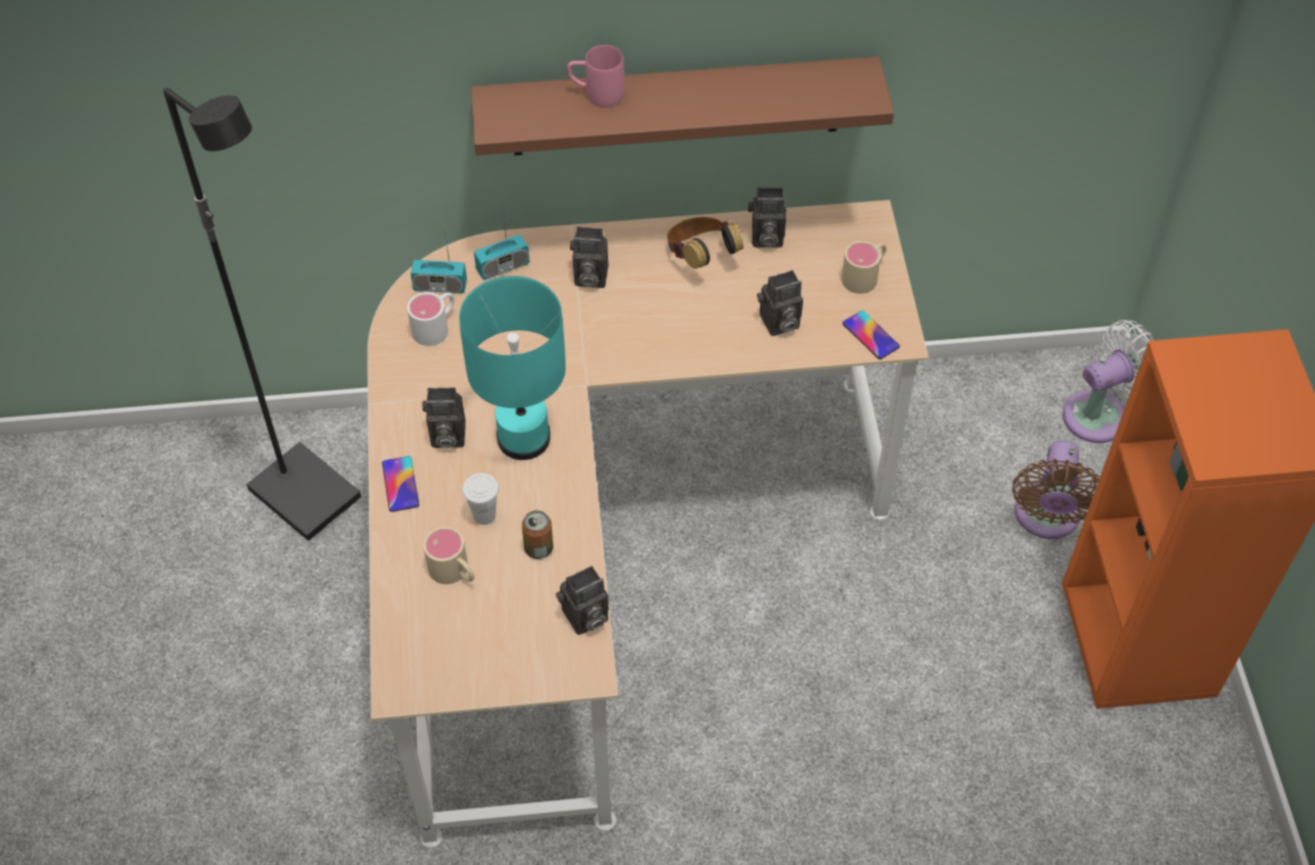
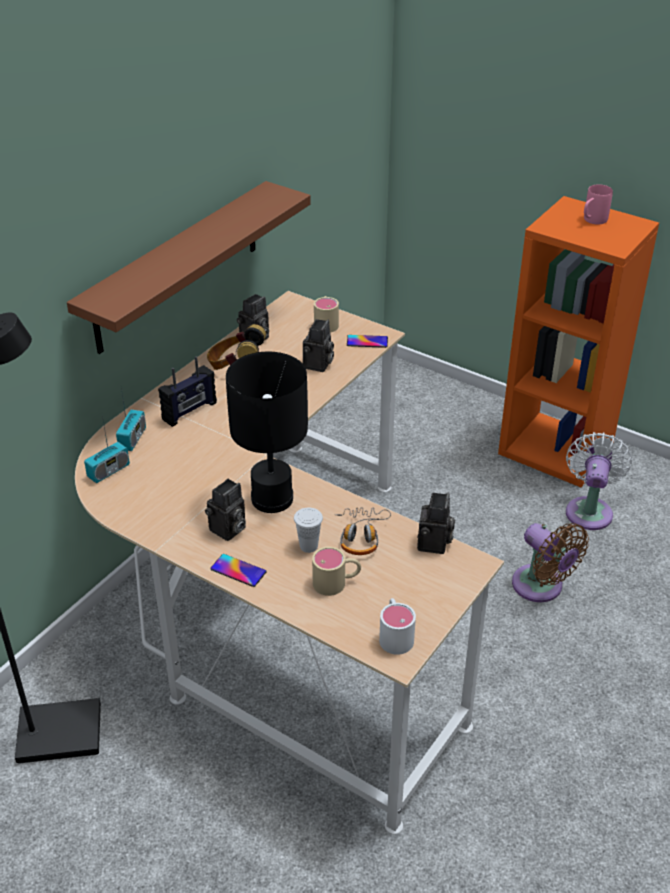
camera: 50 degrees left, 15 degrees down
white mug [407,292,454,346] -> white mug moved to [379,598,416,655]
turquoise table lamp [459,276,566,460] -> black table lamp [226,352,308,513]
can [522,510,553,559] -> headphones [335,507,391,555]
pink mug [567,45,624,107] -> pink mug moved to [584,184,613,225]
camera [570,226,608,288] -> radio [158,356,217,427]
brown fan [1012,440,1100,539] -> brown fan moved to [512,523,589,602]
white fan [1063,320,1154,443] -> white fan moved to [566,432,632,530]

